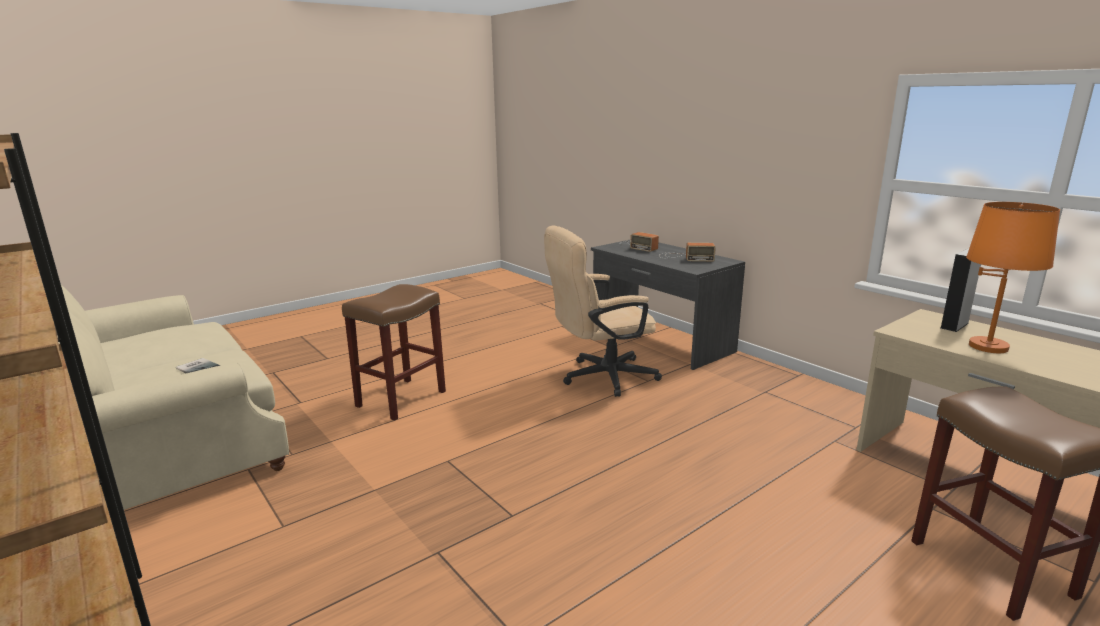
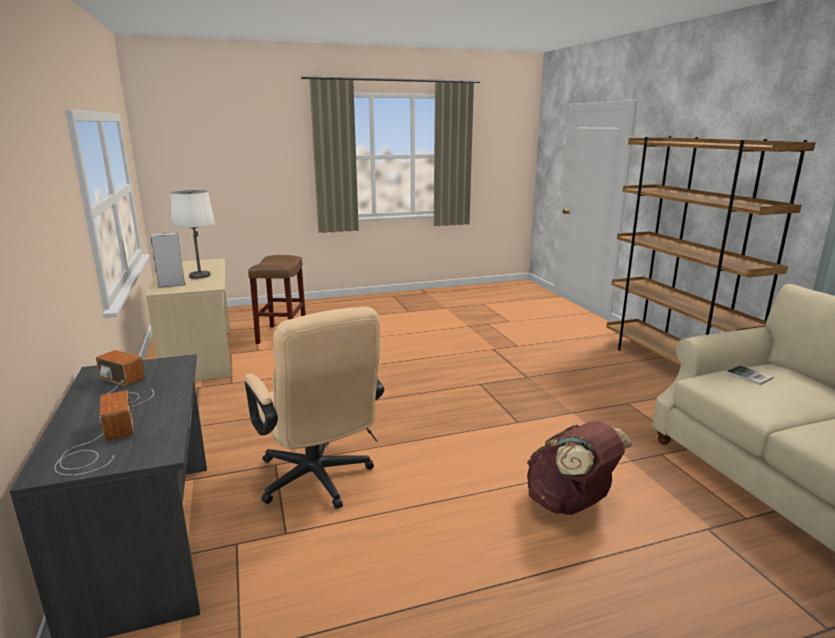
camera: 160 degrees left, 0 degrees up
brown stool [342,284,446,421] -> brown backpack [527,421,633,515]
beige office chair [544,225,662,397] -> beige office chair turned 60 degrees clockwise [245,306,384,509]
orange table lamp [966,202,1060,353] -> white table lamp [170,190,215,279]

